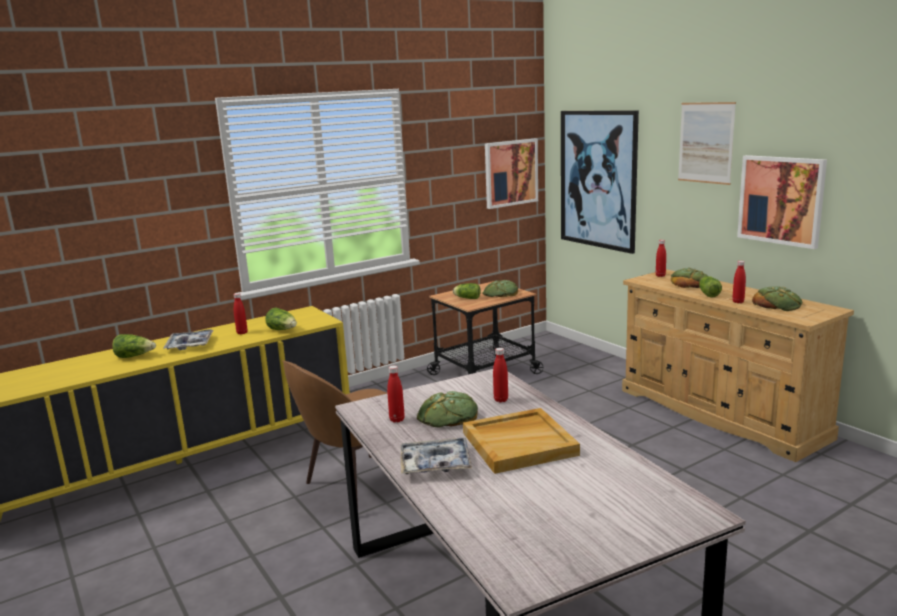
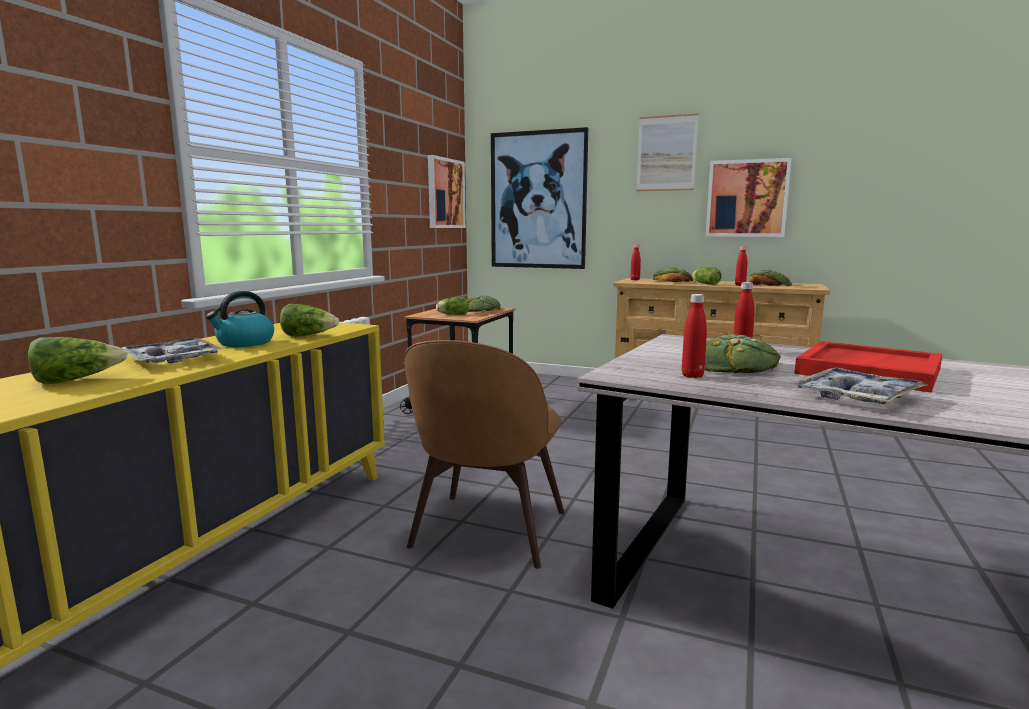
camera: 35 degrees left, 5 degrees down
red bottle [234,293,248,334] -> kettle [206,291,274,347]
beige tray [463,408,580,474] -> red tray [794,341,943,393]

